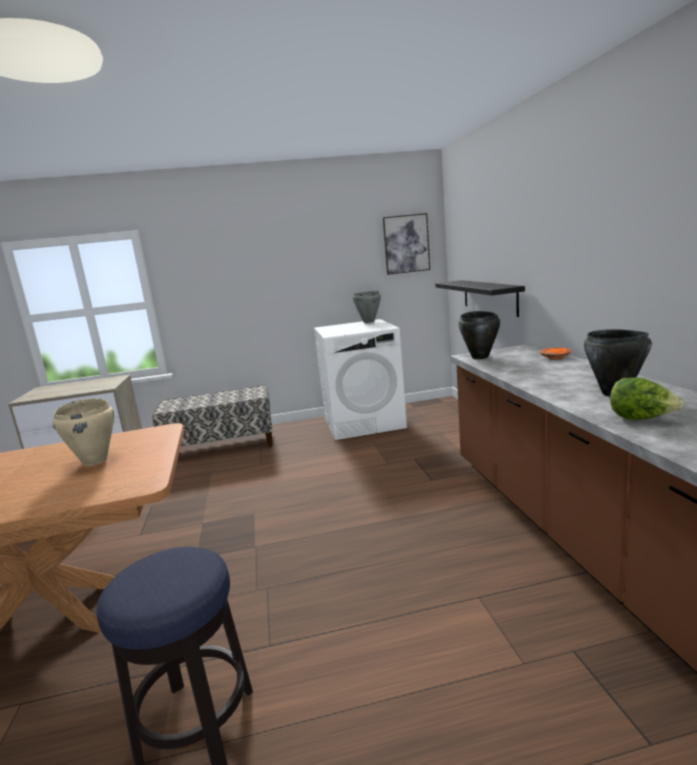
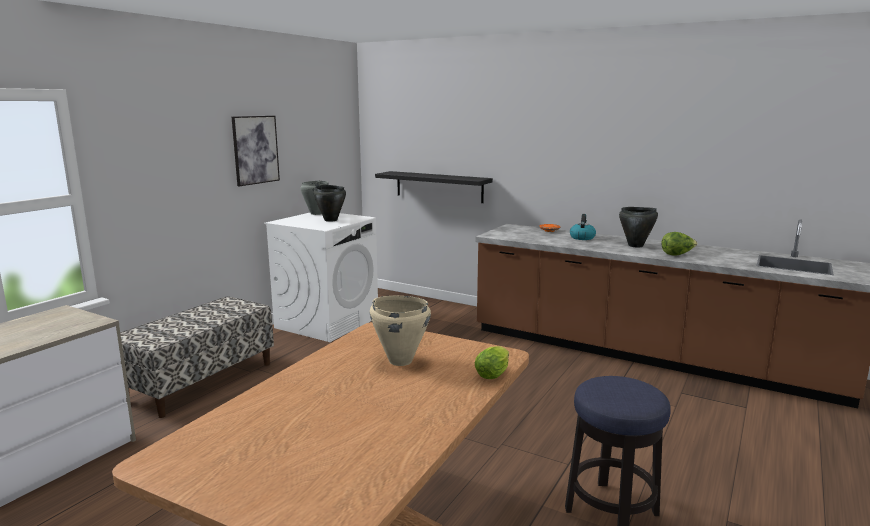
camera: 50 degrees left, 0 degrees up
picture [383,213,430,275] -> picture moved to [232,116,280,186]
black cooking pot [458,311,500,359] -> black cooking pot moved to [314,185,346,222]
none -> lettuce [475,346,509,379]
none -> kettle [570,214,596,240]

